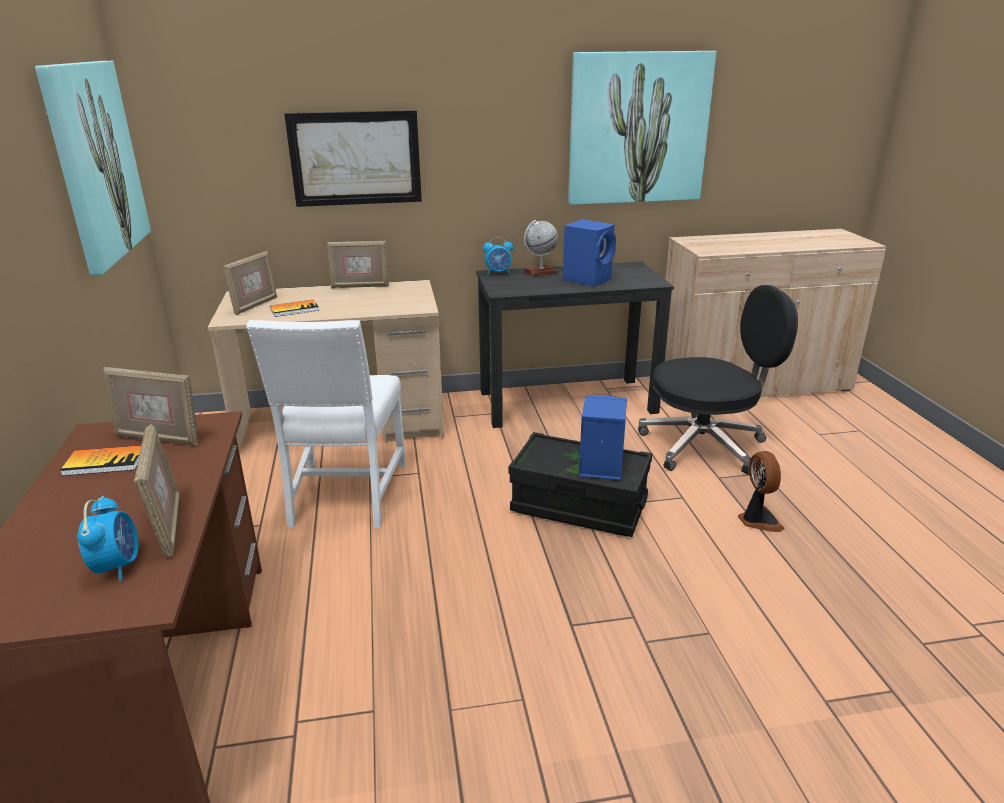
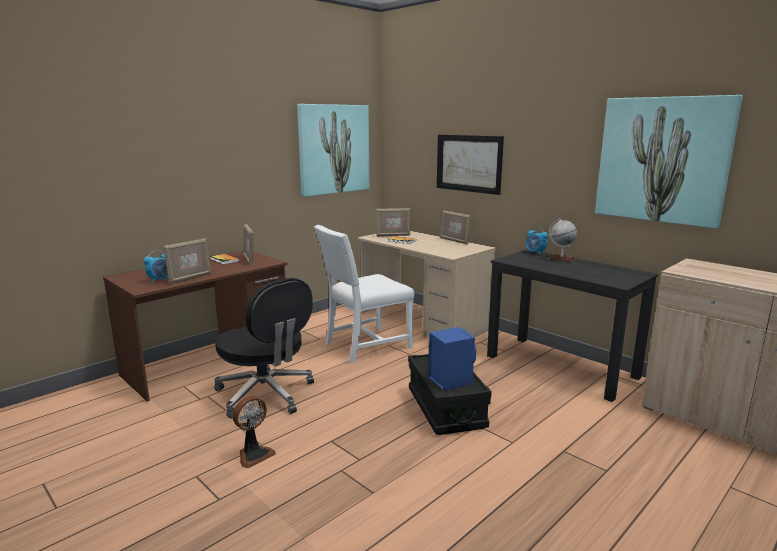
camera: 55 degrees right, 10 degrees down
blue speaker [563,219,616,286] -> none
black office chair [638,285,798,475] -> black office chair moved to [214,278,314,419]
fan [738,451,785,532] -> fan moved to [232,395,275,468]

